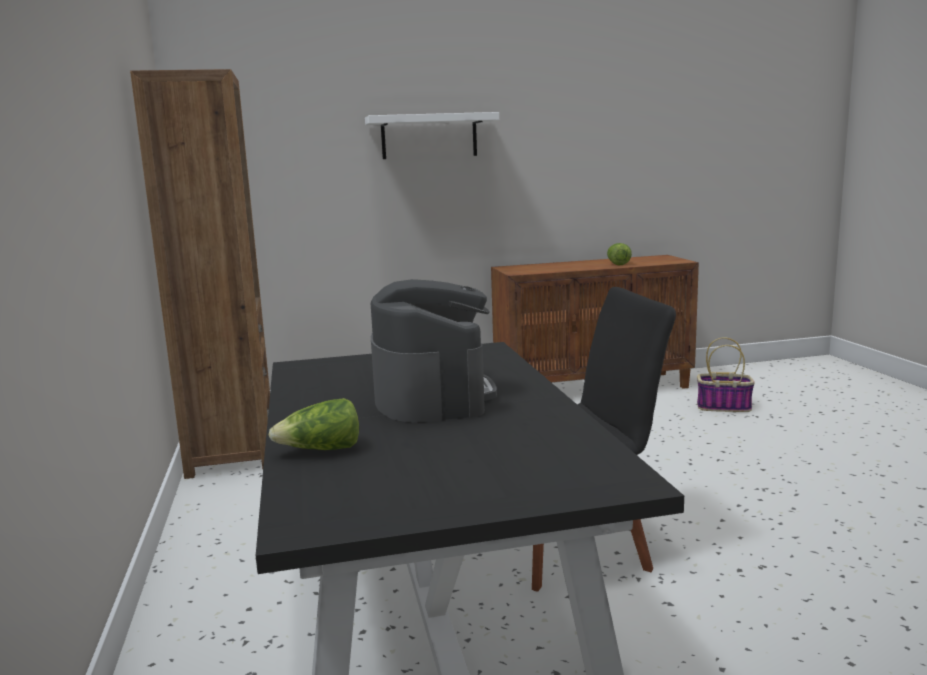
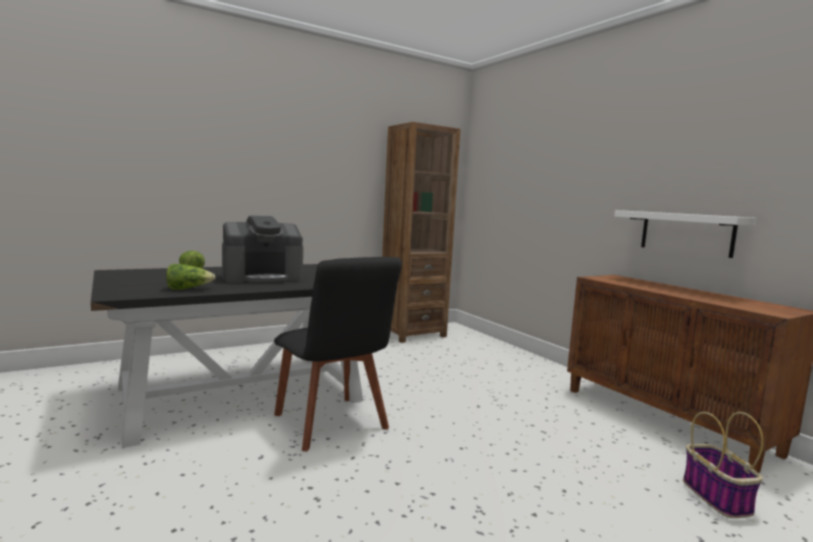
camera: 70 degrees right, 5 degrees down
white shelf [365,112,499,159] -> white shelf moved to [614,210,756,258]
lettuce [607,243,632,265] -> lettuce moved to [166,264,215,290]

